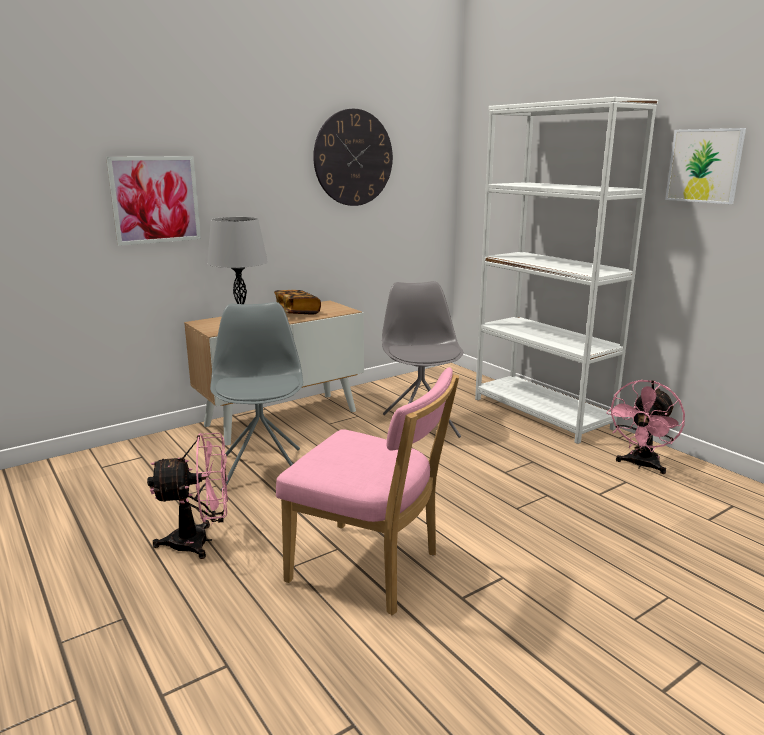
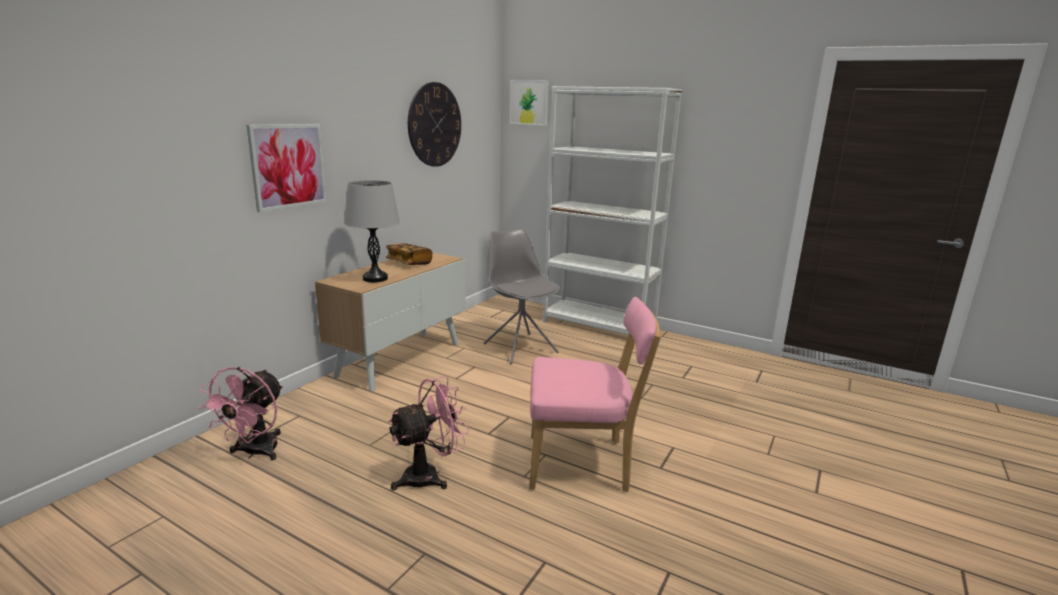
camera: 25 degrees left, 0 degrees up
grey chair [210,302,303,491] -> none
pink fan [607,380,685,474] -> pink fan moved to [198,367,283,460]
picture [665,128,746,204] -> picture moved to [510,80,549,126]

